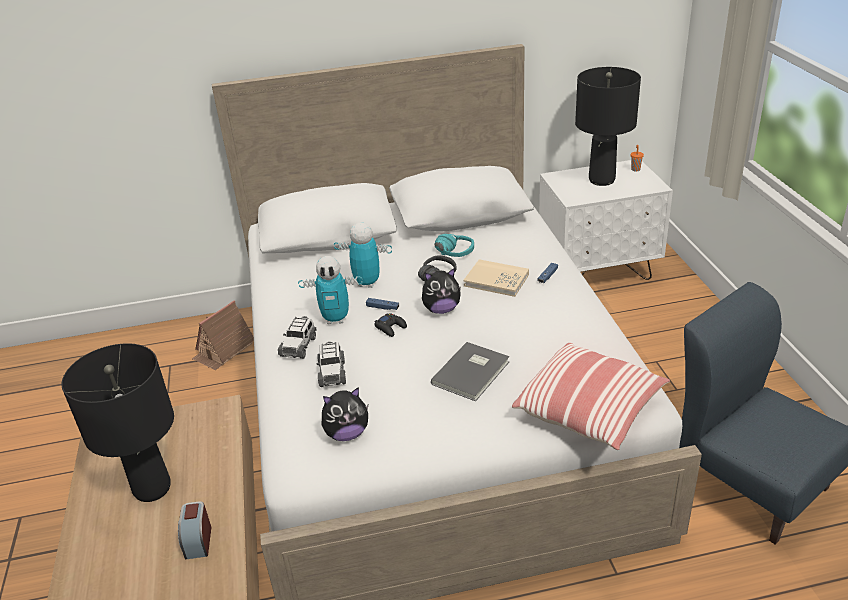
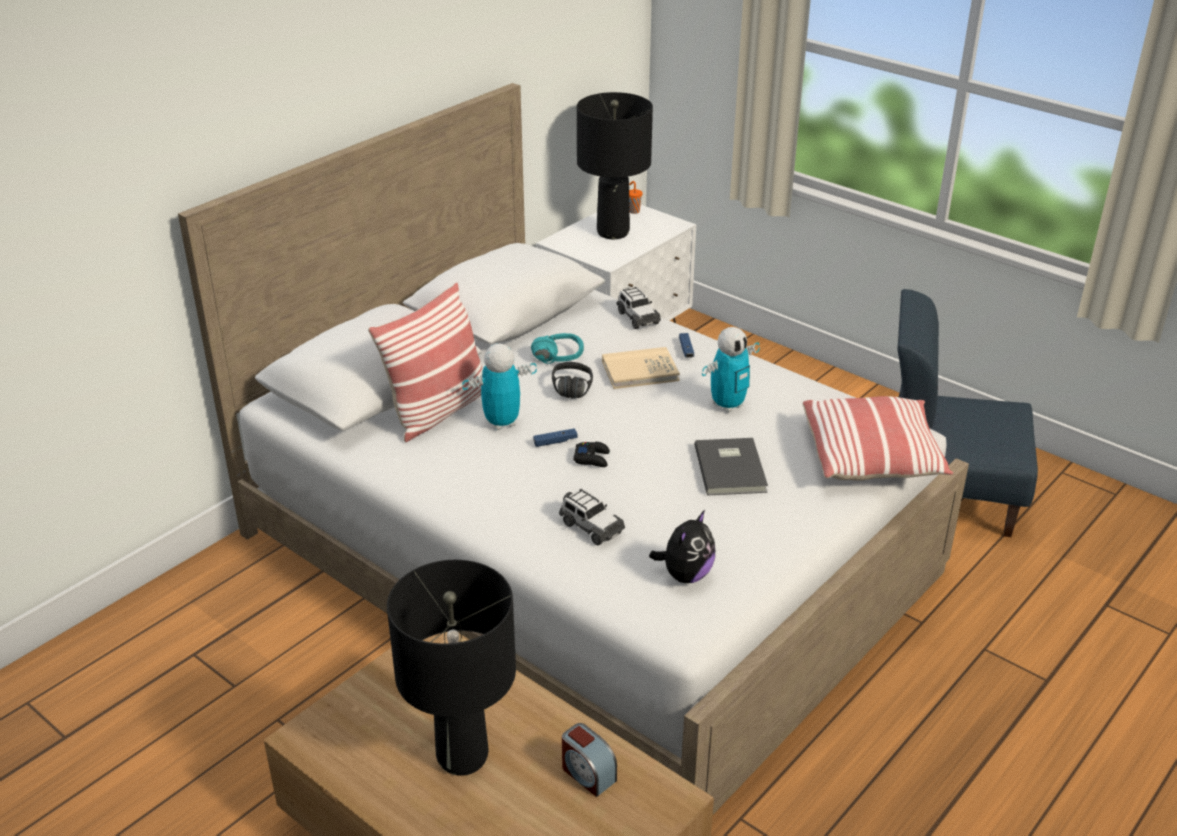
camera: 40 degrees left, 0 degrees up
toy house [192,300,254,370] -> none
toy car [278,316,316,359] -> toy car moved to [617,287,661,329]
toy robot [298,256,363,324] -> toy robot moved to [702,327,760,413]
plush toy [422,268,461,314] -> none
none -> pillow [368,283,483,442]

